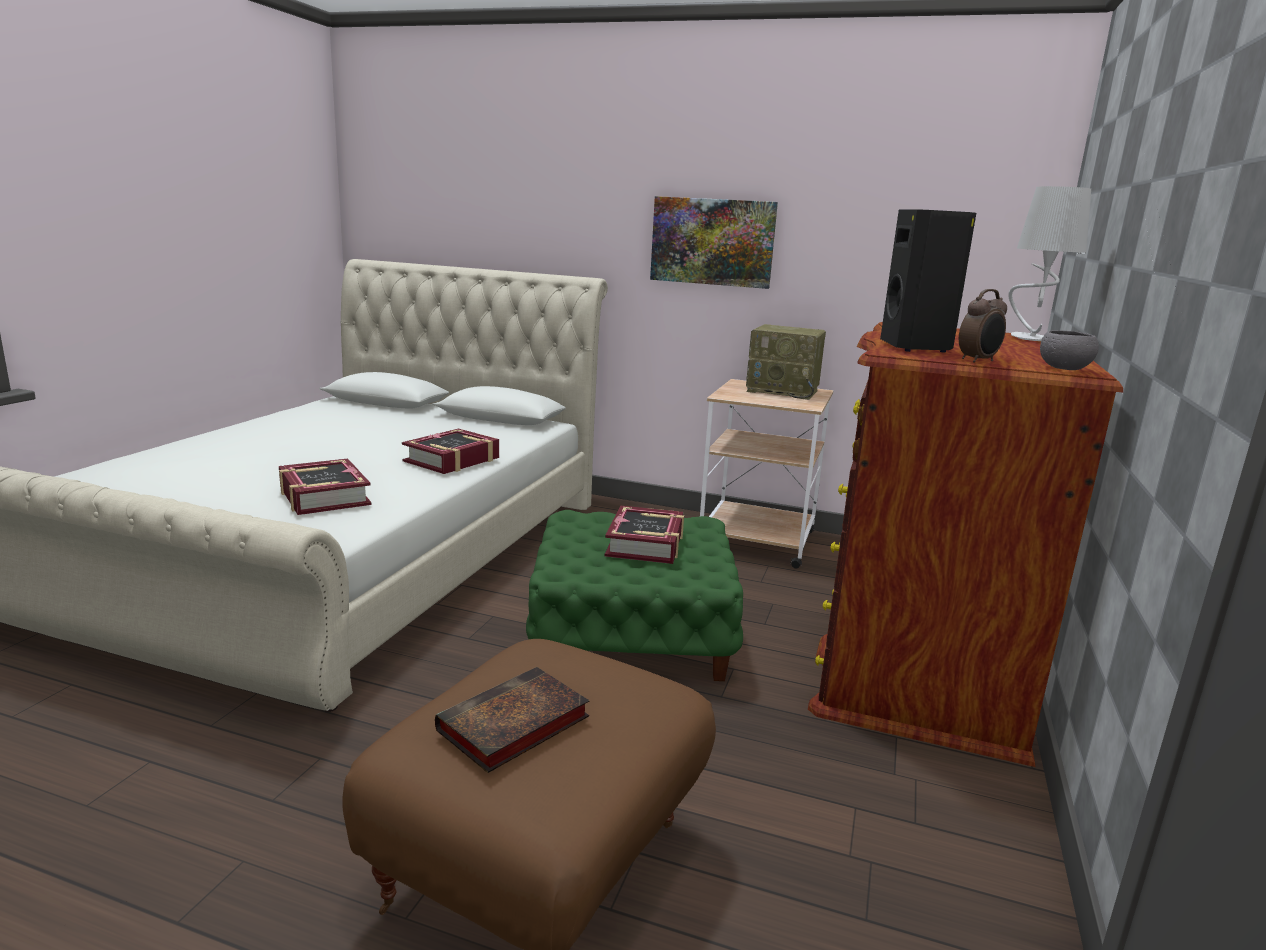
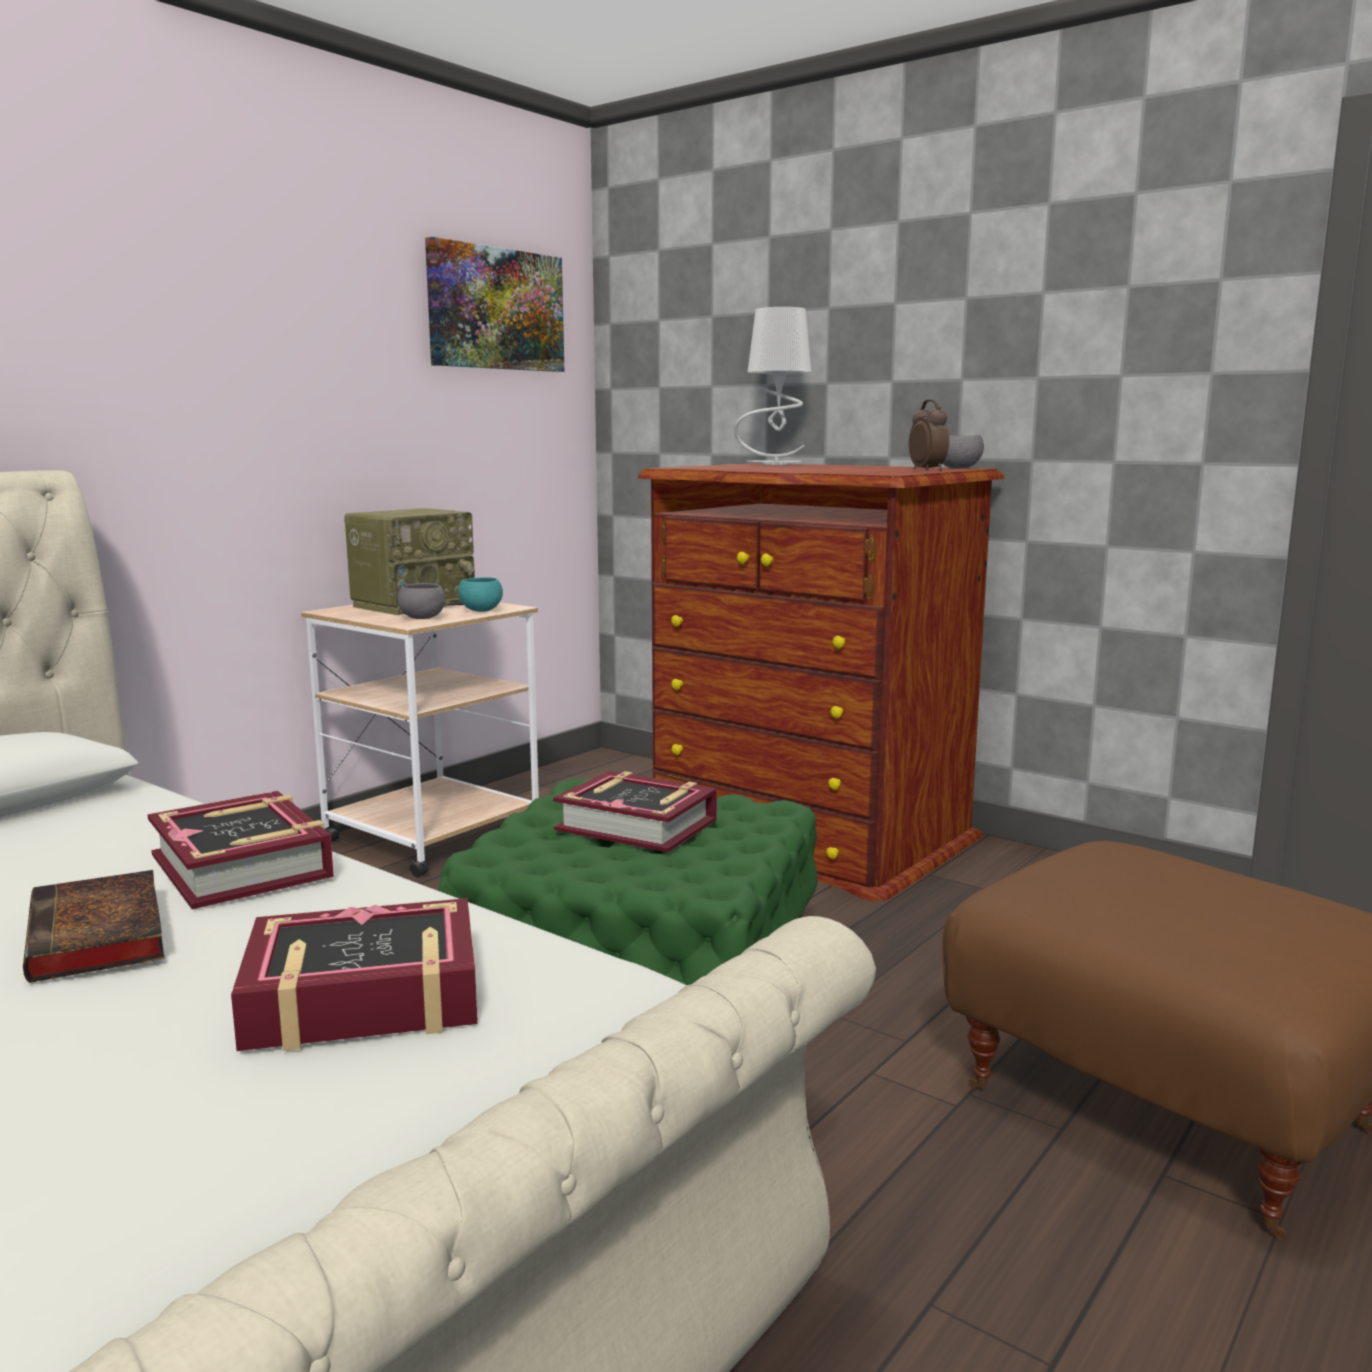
camera: 70 degrees left, 5 degrees down
book [435,667,590,773] -> book moved to [23,870,164,983]
picture [650,196,778,289] -> picture moved to [425,237,564,372]
black speaker [880,209,976,352] -> none
none -> grey bowl [397,583,445,619]
none -> turquoise bowl [458,577,503,612]

